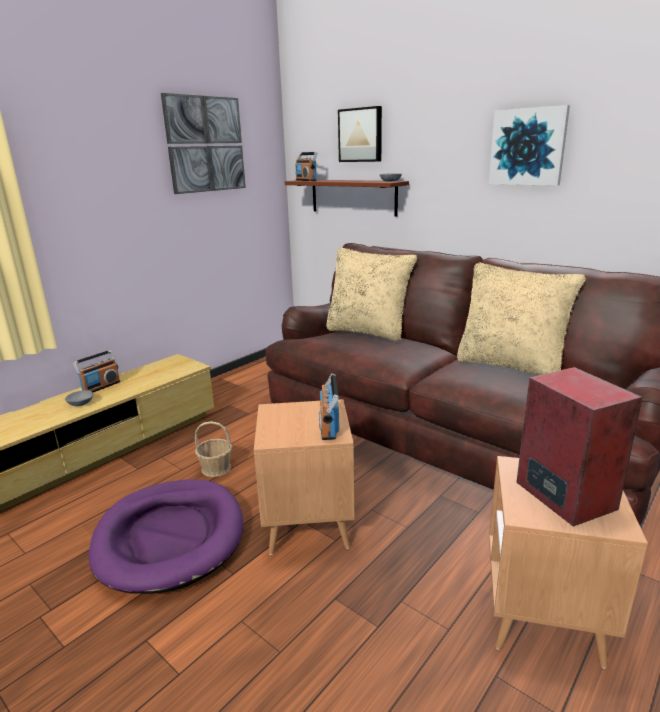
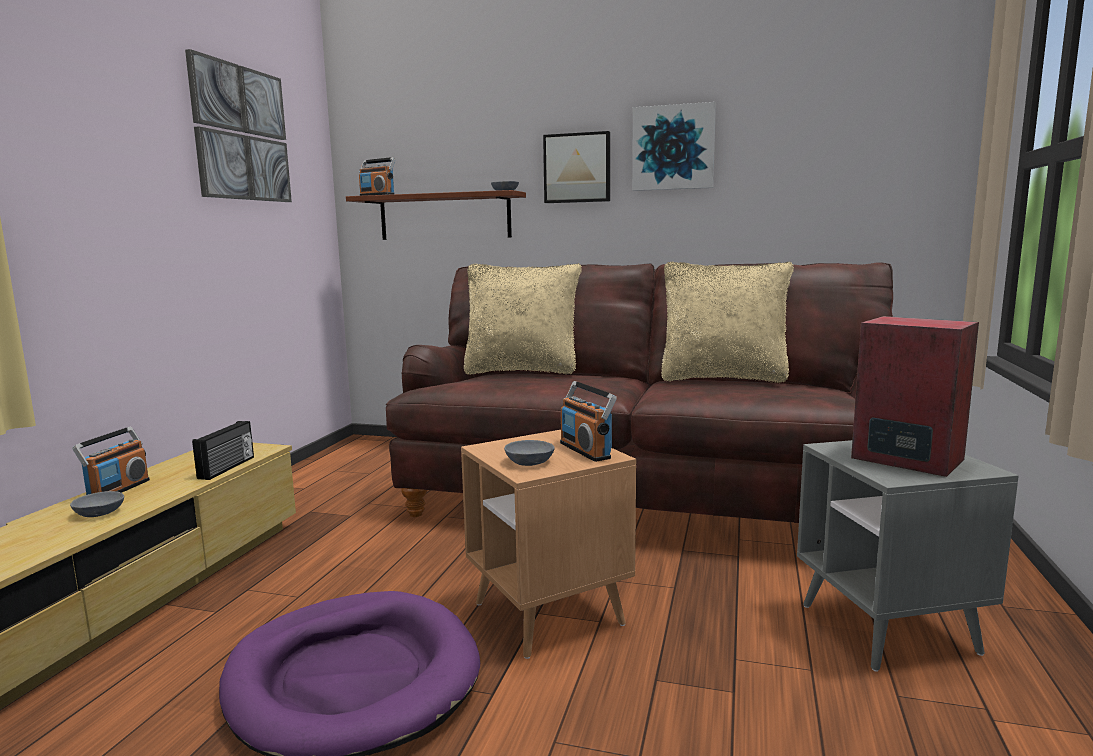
camera: 25 degrees left, 10 degrees down
basket [195,421,232,477] -> none
picture [338,106,382,162] -> picture moved to [543,131,610,203]
brown side table [489,456,648,669] -> grey side table [797,440,1019,672]
none -> radio [192,421,254,480]
none -> grey bowl [504,440,555,466]

